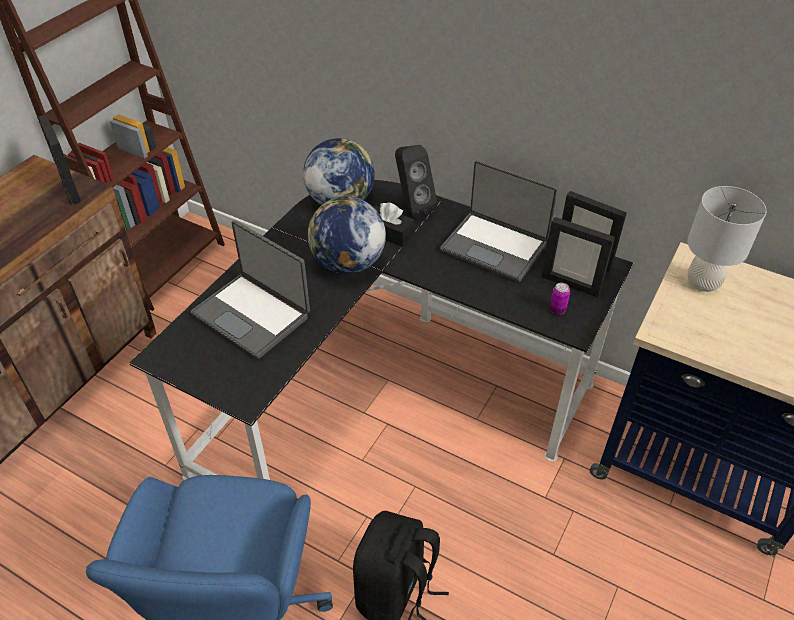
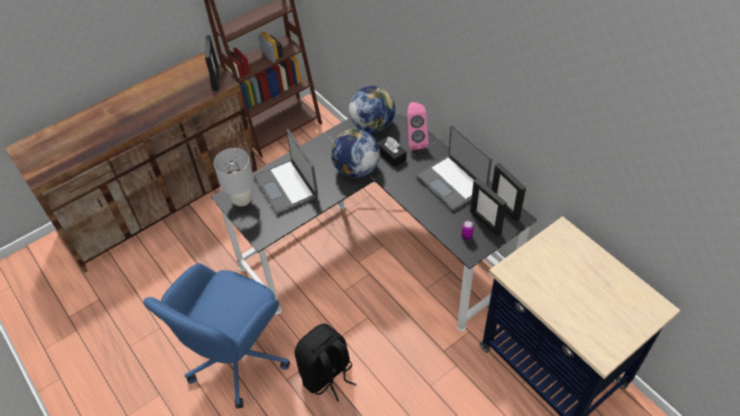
camera: 25 degrees right, 5 degrees up
black speaker [395,145,437,218] -> pink speaker [407,102,429,150]
grey table lamp [687,186,767,292] -> grey table lamp moved to [214,148,254,207]

